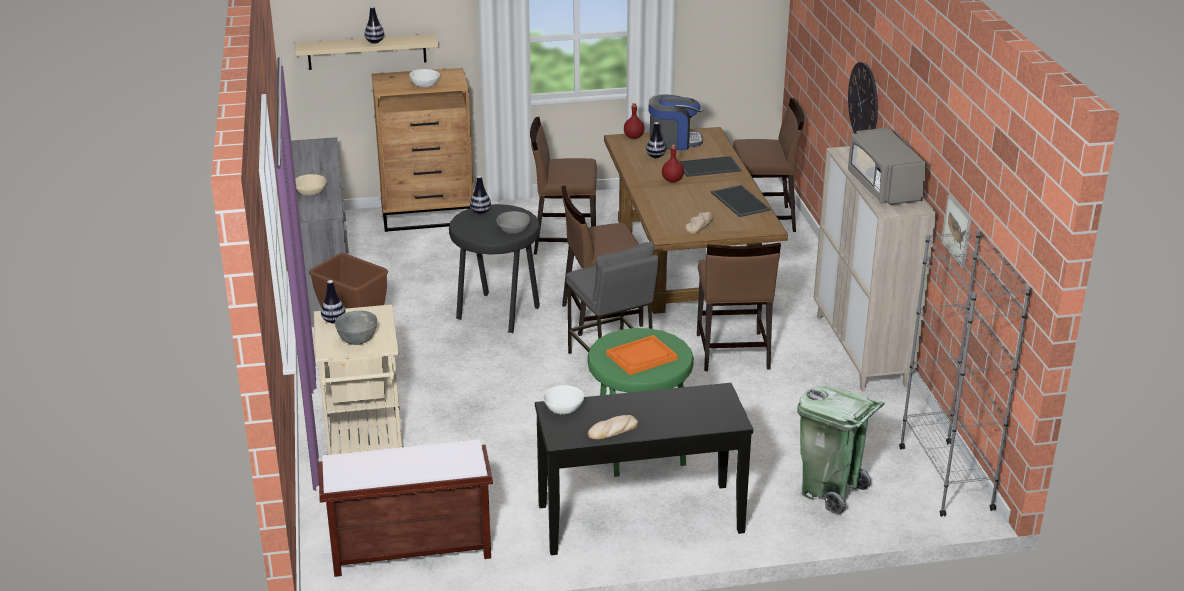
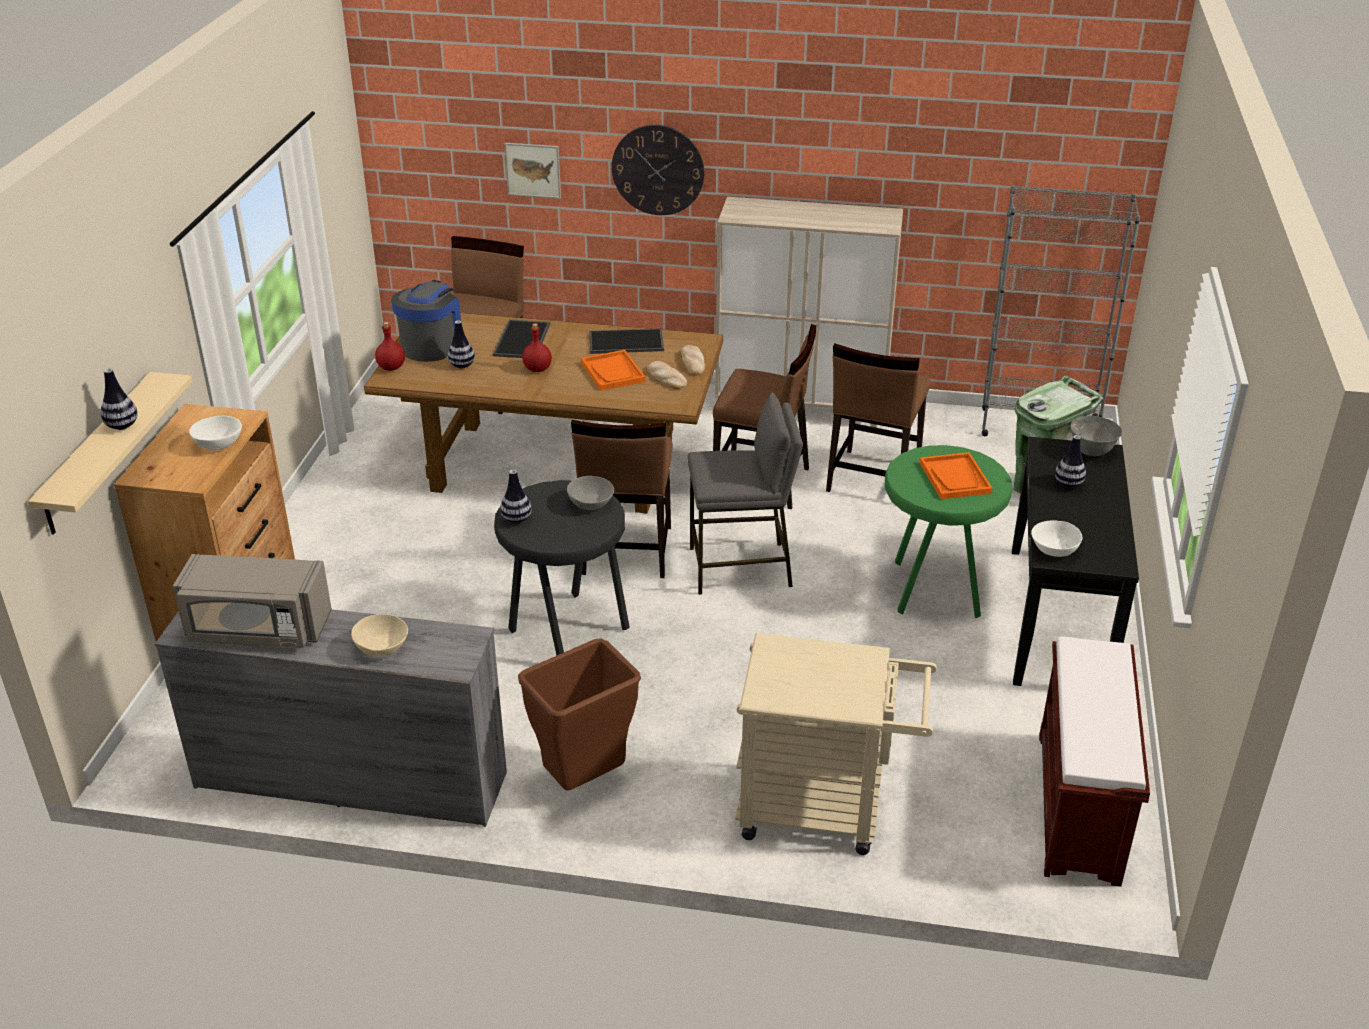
camera: 70 degrees left, 5 degrees up
vase [321,280,346,323] -> vase moved to [1055,435,1086,488]
grey bowl [335,310,378,345] -> grey bowl moved to [1071,416,1122,456]
brown chair [530,117,597,255] -> brown chair moved to [826,343,930,492]
bread [588,415,639,440] -> bread moved to [681,345,705,375]
grey microwave [848,128,927,205] -> grey microwave moved to [173,554,332,648]
picture [941,195,971,268] -> picture moved to [505,143,561,199]
none -> orange tray [581,350,645,391]

